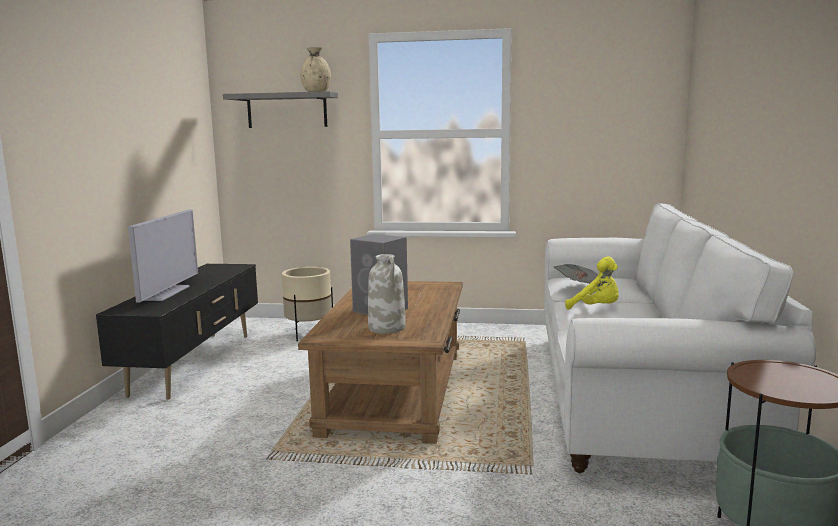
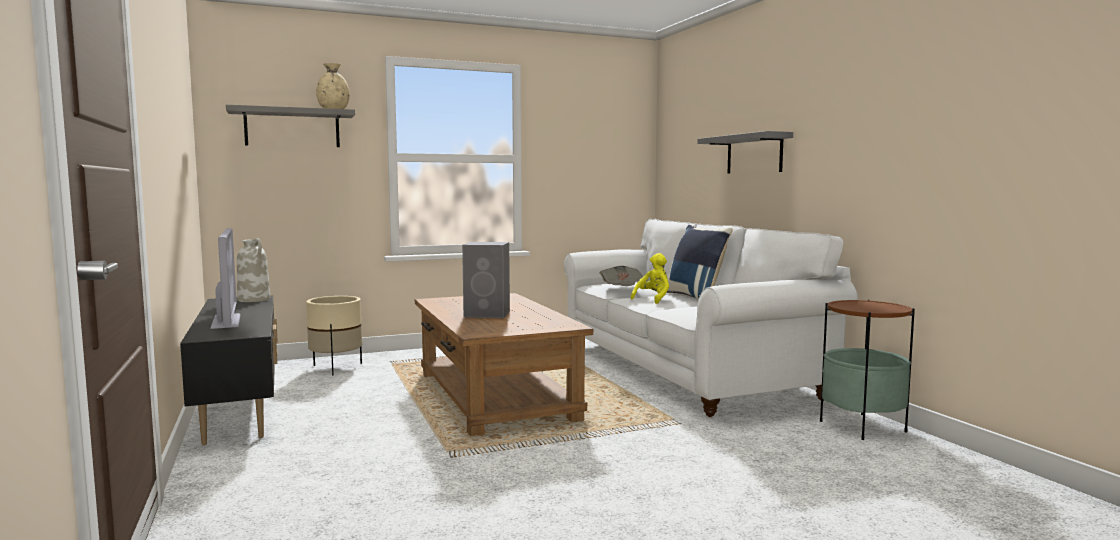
camera: 30 degrees left, 5 degrees down
white vase [368,254,406,334] -> white vase moved to [237,238,270,302]
yellow plush toy [565,257,619,309] -> yellow plush toy turned 60 degrees counterclockwise [631,253,669,304]
none -> blue pillow [667,225,733,300]
none -> grey shelf [697,131,793,173]

